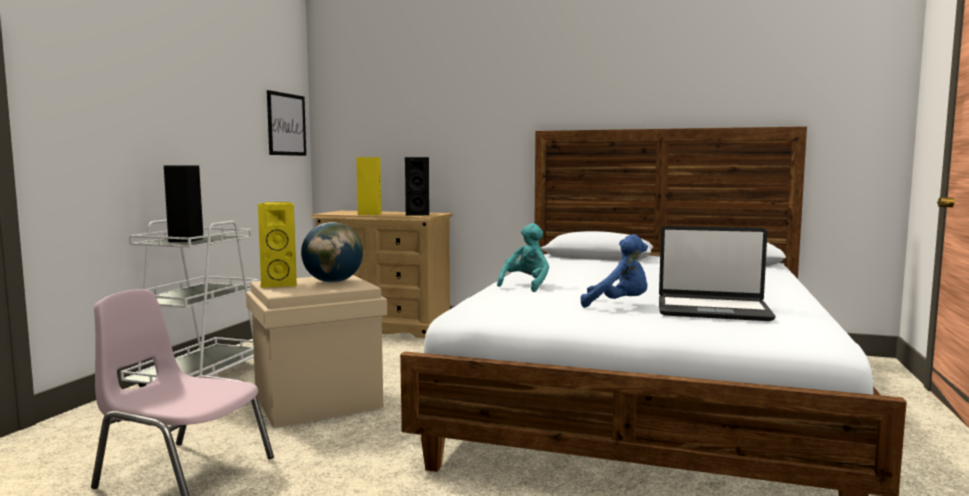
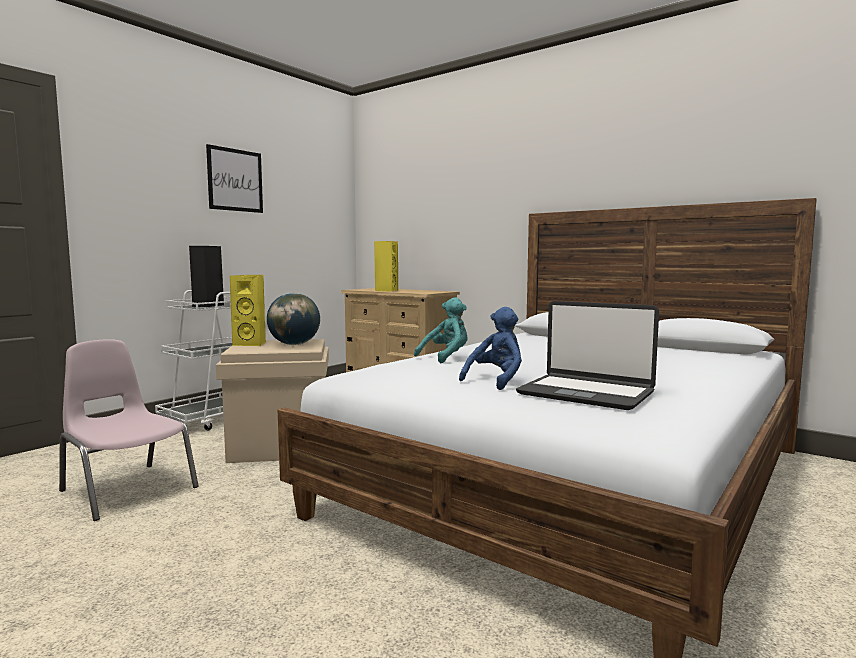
camera: 20 degrees right, 0 degrees up
picture [267,90,306,156] -> picture moved to [206,144,263,213]
black speaker [405,157,430,216] -> none
blue plush toy [581,234,648,308] -> blue plush toy turned 90 degrees counterclockwise [459,307,522,390]

